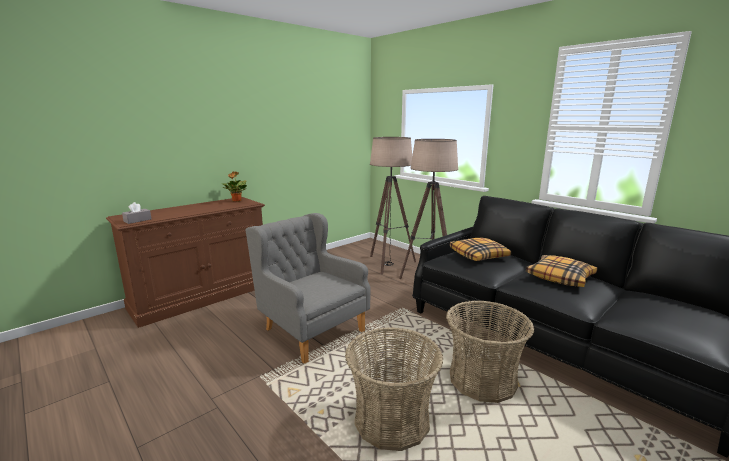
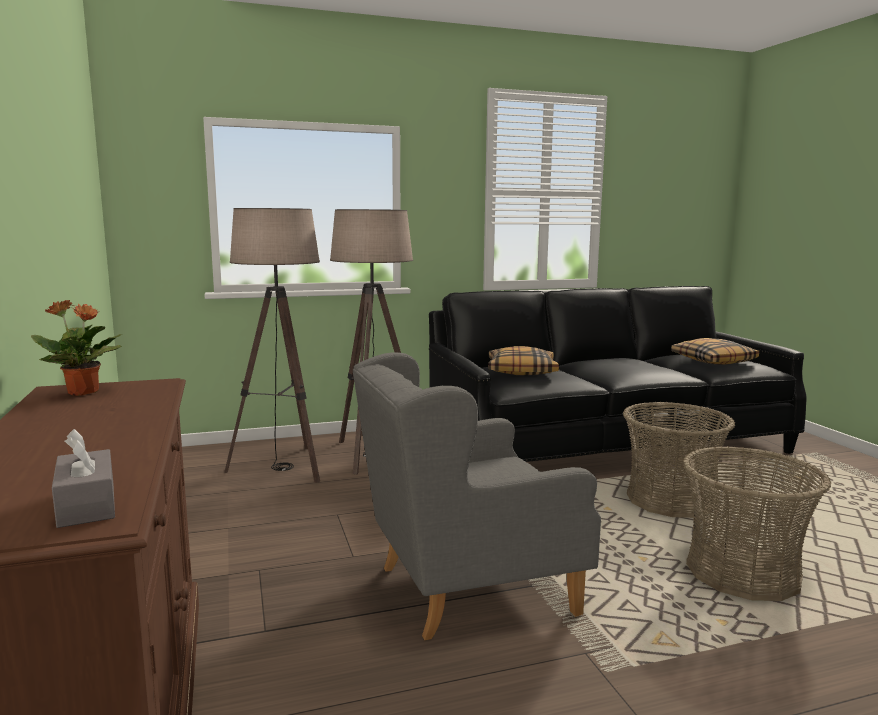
camera: 65 degrees left, 5 degrees down
pillow [526,255,597,287] -> pillow moved to [671,338,759,365]

